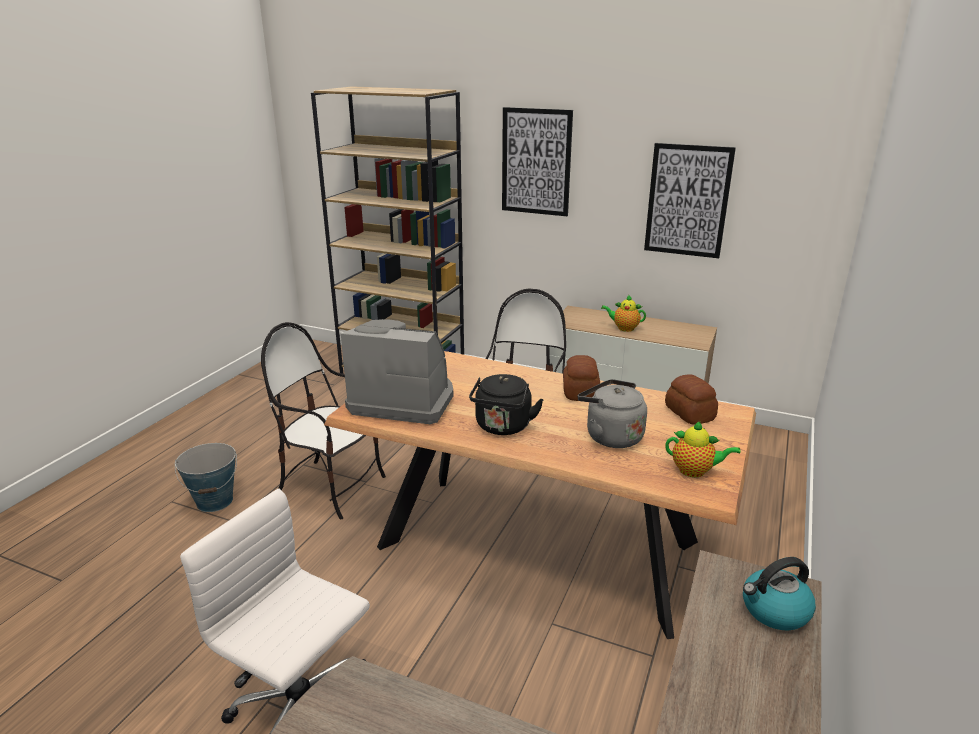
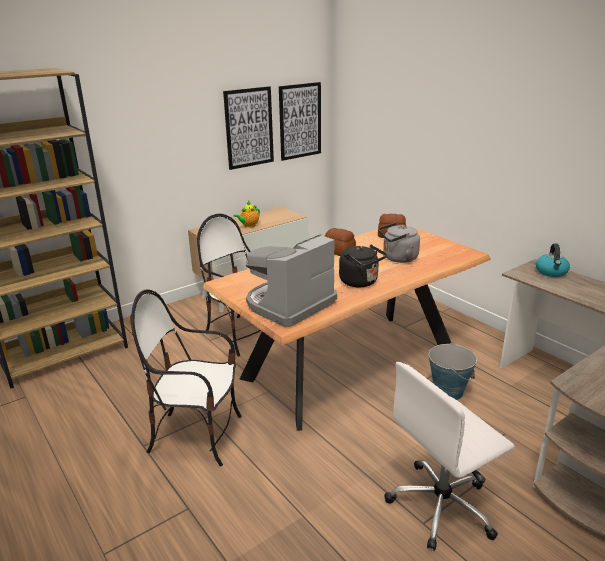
camera: 60 degrees left, 0 degrees up
bucket [175,443,237,512] -> bucket moved to [429,342,477,400]
chair [261,322,386,519] -> chair turned 45 degrees clockwise [130,289,242,466]
picture [502,107,573,216] -> picture moved to [279,82,321,161]
teapot [665,421,740,477] -> none

